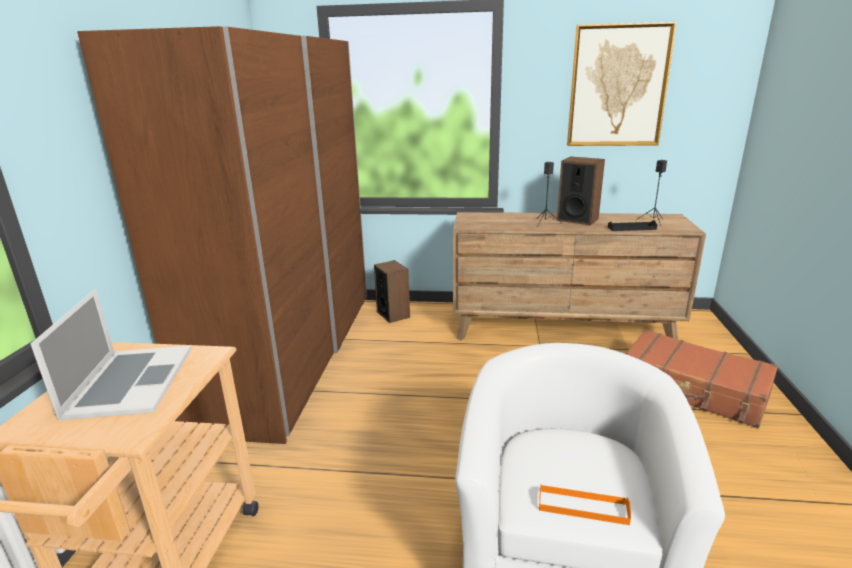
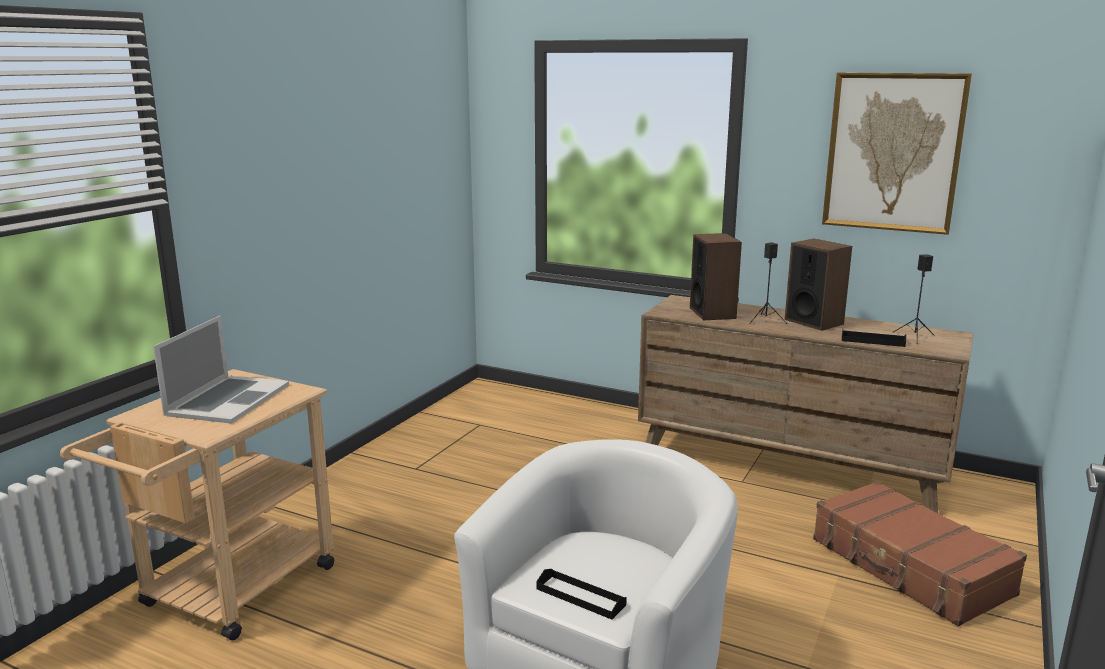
camera: 20 degrees right, 5 degrees down
brown wardrobe [77,26,367,444] -> none
speaker [374,260,410,323] -> speaker moved to [690,233,742,320]
orange tray [539,485,631,525] -> black tray [537,569,627,619]

